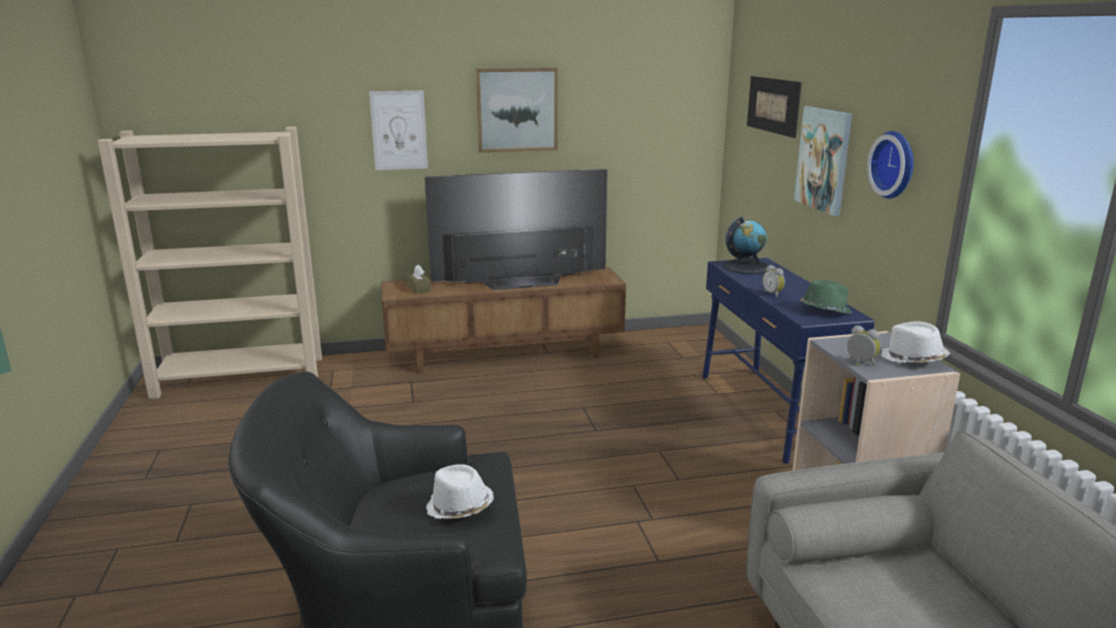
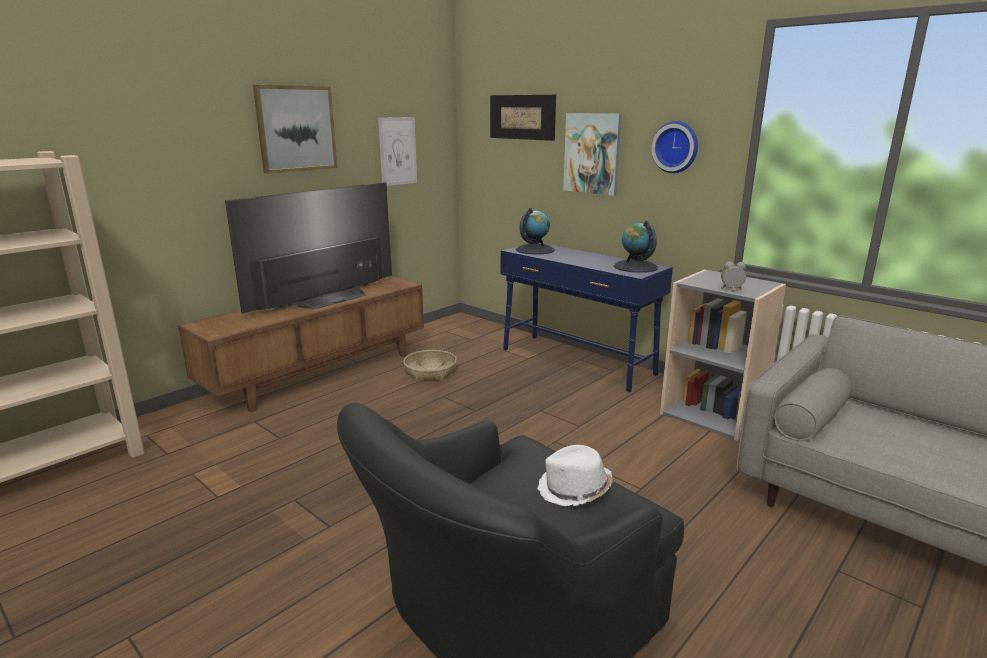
camera: 35 degrees left, 0 degrees up
picture [369,91,428,170] -> picture moved to [378,117,417,186]
brown tissue box [406,265,431,294] -> none
alarm clock [763,265,785,297] -> none
green hat [800,280,852,313] -> globe [614,220,658,273]
white hat [881,322,950,363] -> none
none -> basket [403,350,457,382]

